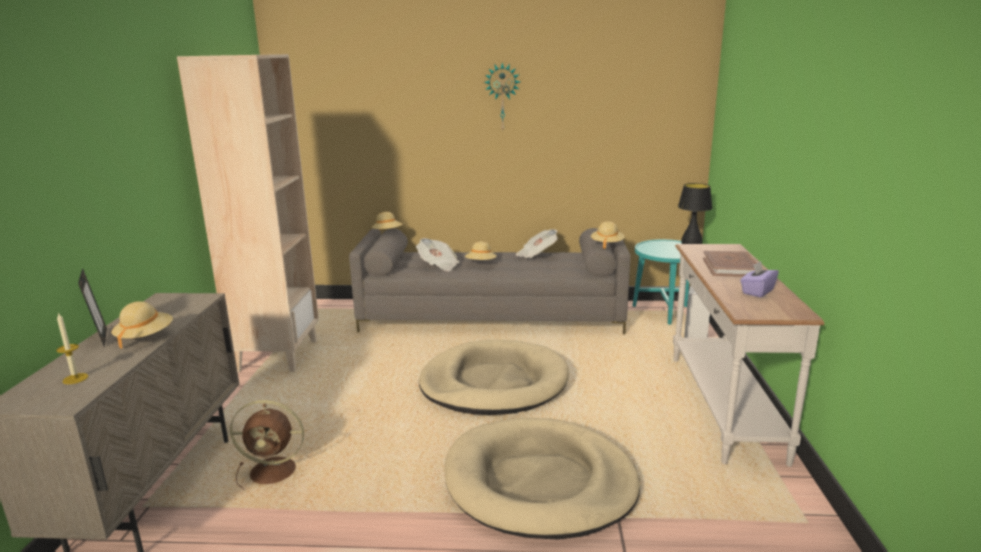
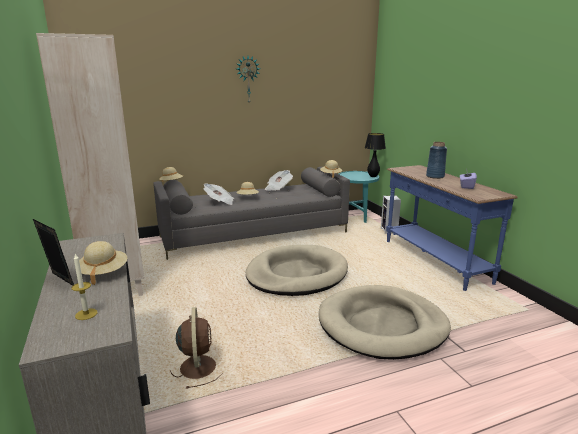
camera: 25 degrees left, 0 degrees up
brown fan [230,400,304,490] -> brown fan turned 75 degrees counterclockwise [170,307,223,389]
white console table [673,244,824,467] -> blue console table [386,165,518,291]
brown book [703,251,757,277] -> blue vase [426,142,447,179]

